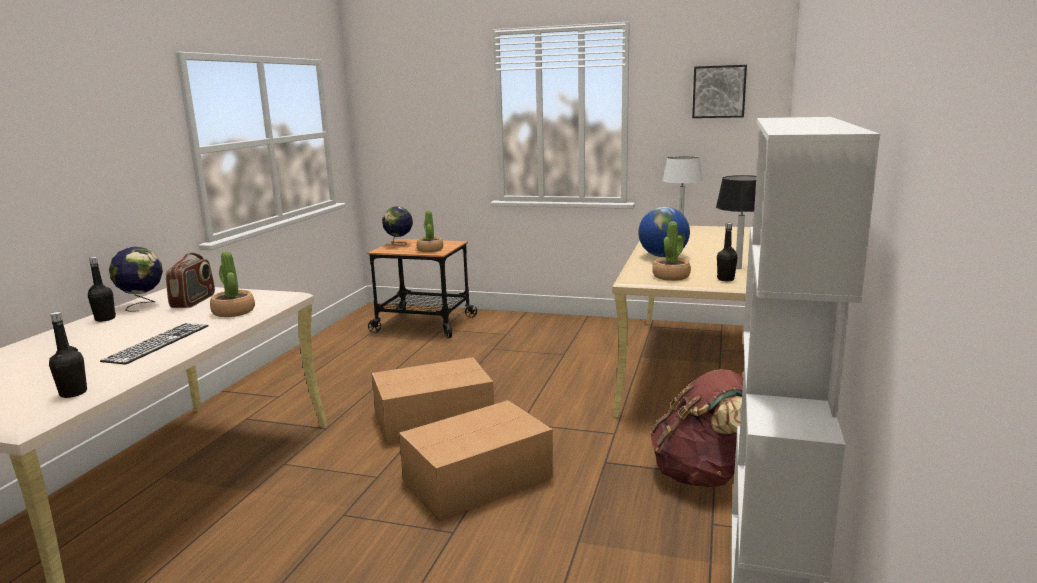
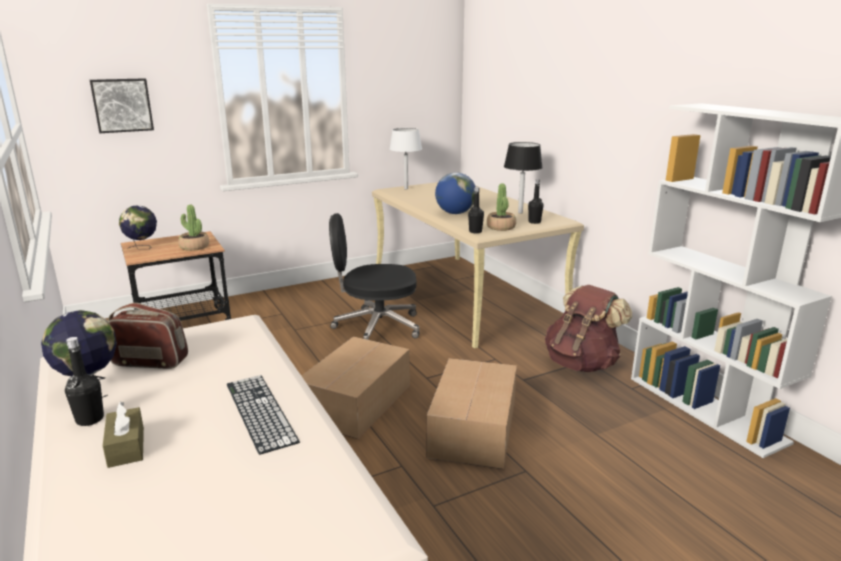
camera: 45 degrees left, 5 degrees up
black bottle [49,312,87,398] -> black bottle moved to [468,187,484,233]
radio [166,253,215,308] -> radio turned 45 degrees counterclockwise [108,303,188,369]
potted plant [210,251,255,317] -> none
picture [692,65,747,118] -> picture moved to [90,78,154,133]
none -> brown tissue box [103,402,144,468]
none -> black office chair [329,213,420,340]

